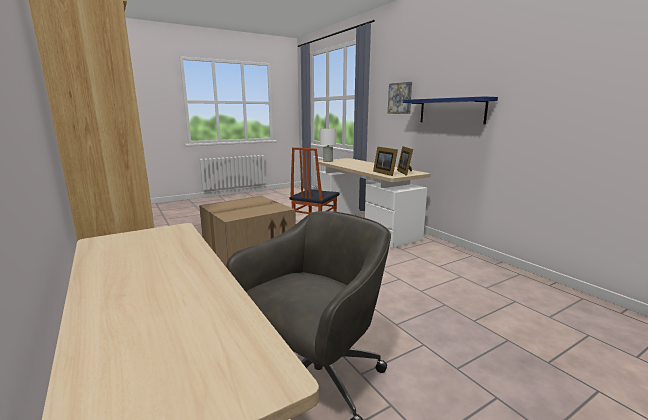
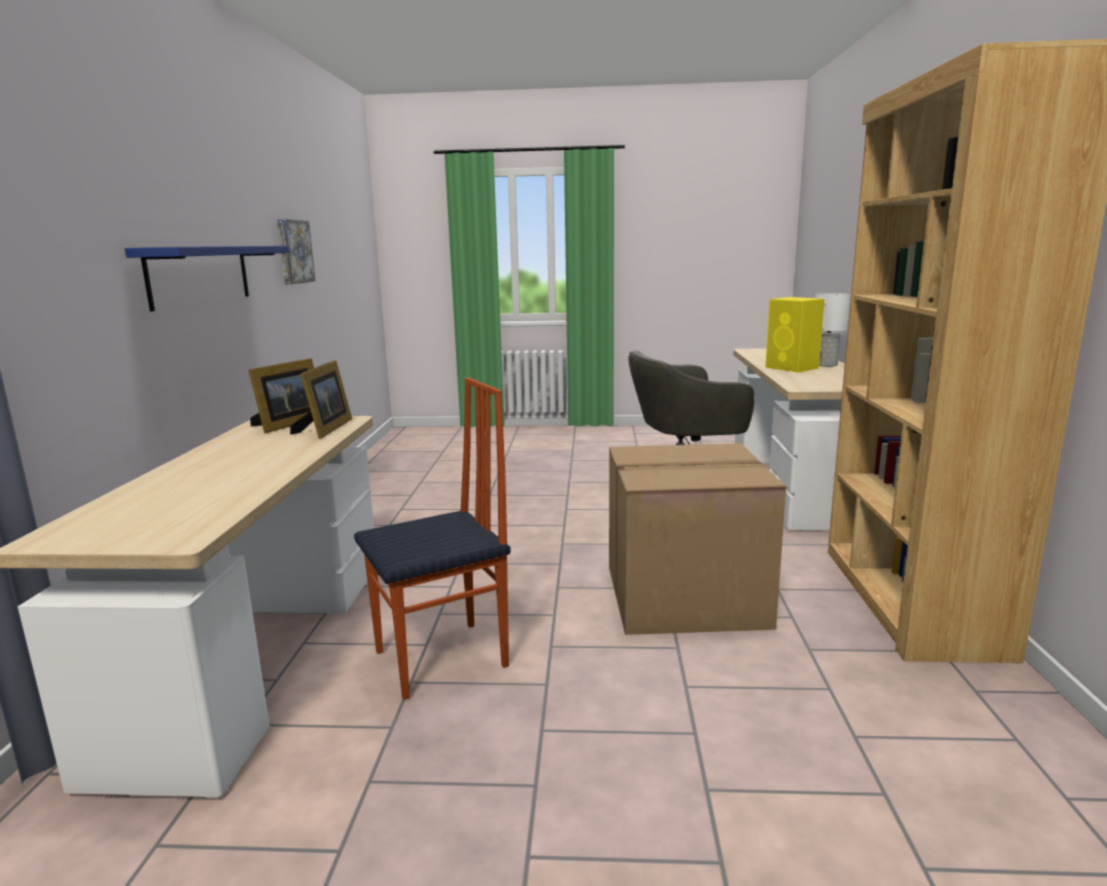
camera: 145 degrees left, 0 degrees up
white table lamp [320,128,336,162] -> white table lamp moved to [813,293,851,367]
picture [388,82,412,114] -> picture moved to [277,219,316,285]
none -> yellow speaker [765,297,825,373]

